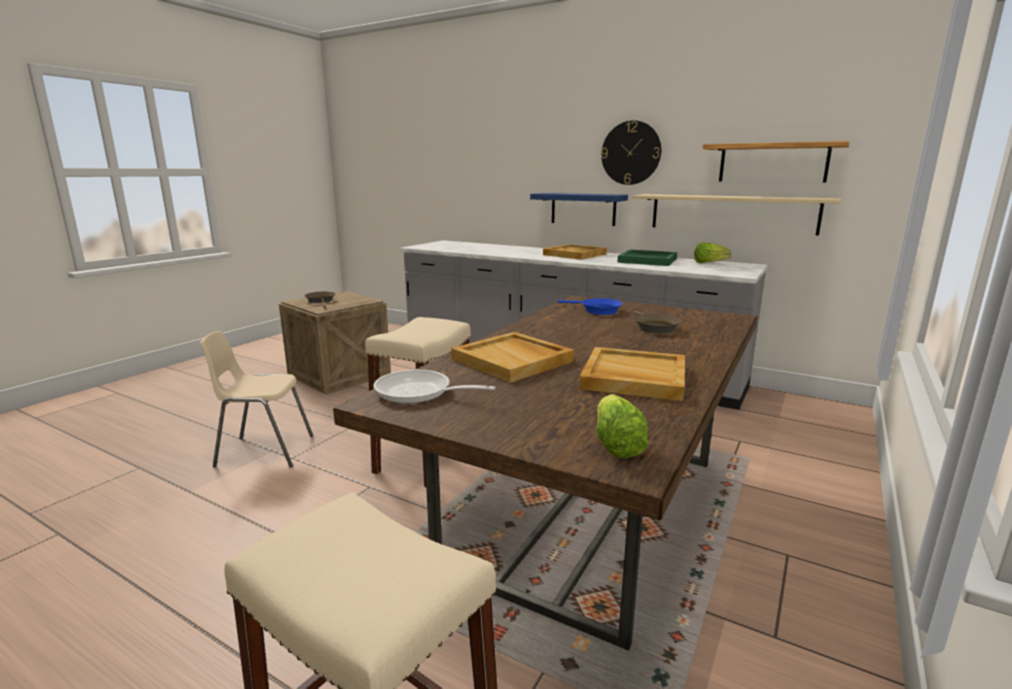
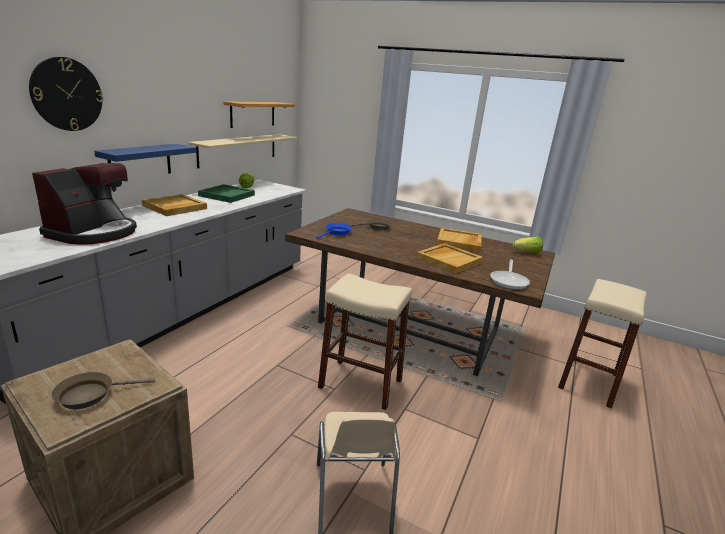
camera: 95 degrees left, 5 degrees up
wall clock [601,120,661,185] -> wall clock moved to [29,57,103,131]
none -> coffee machine [32,163,137,245]

